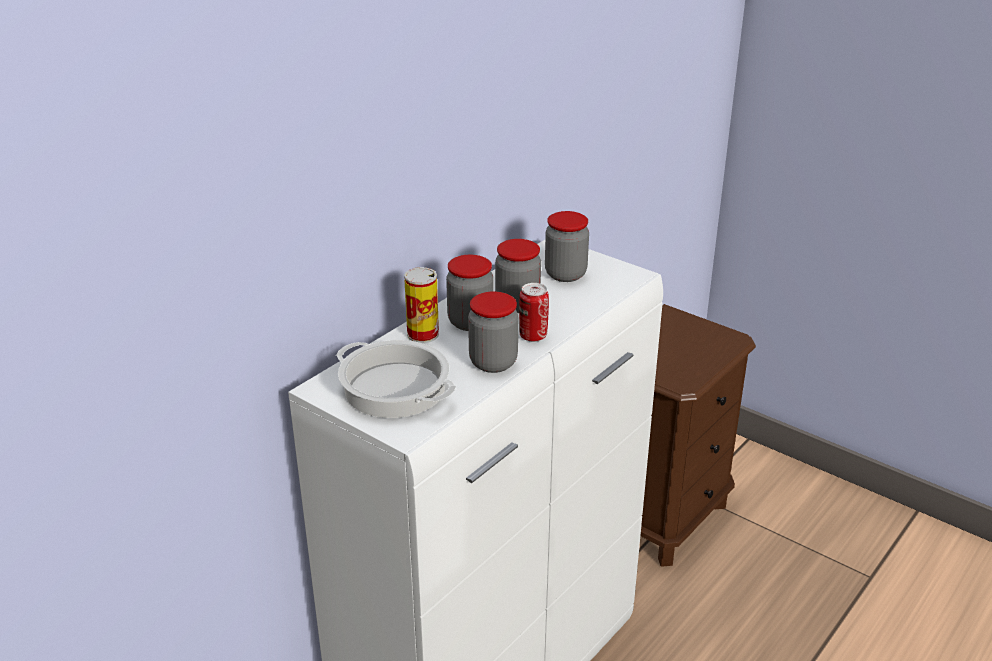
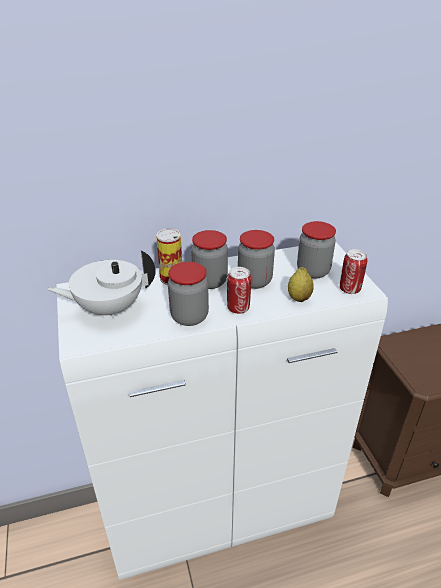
camera: 35 degrees right, 5 degrees up
cooking pot [336,340,456,418] -> white teapot [47,251,156,319]
none -> lemon [288,267,314,302]
none -> can [340,249,367,294]

